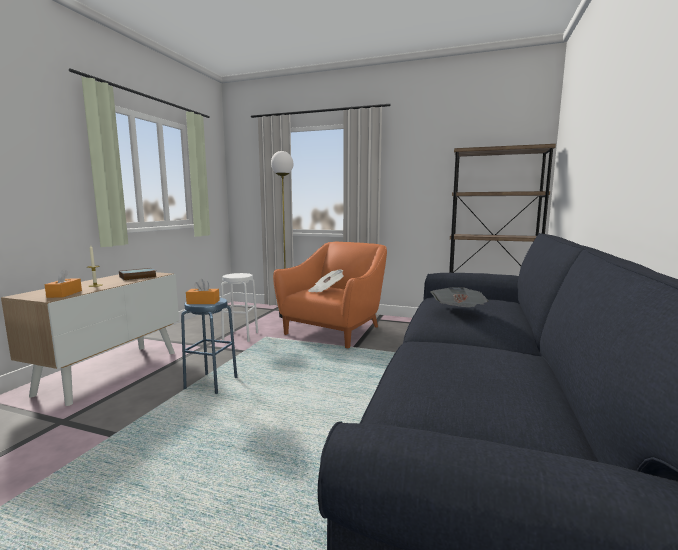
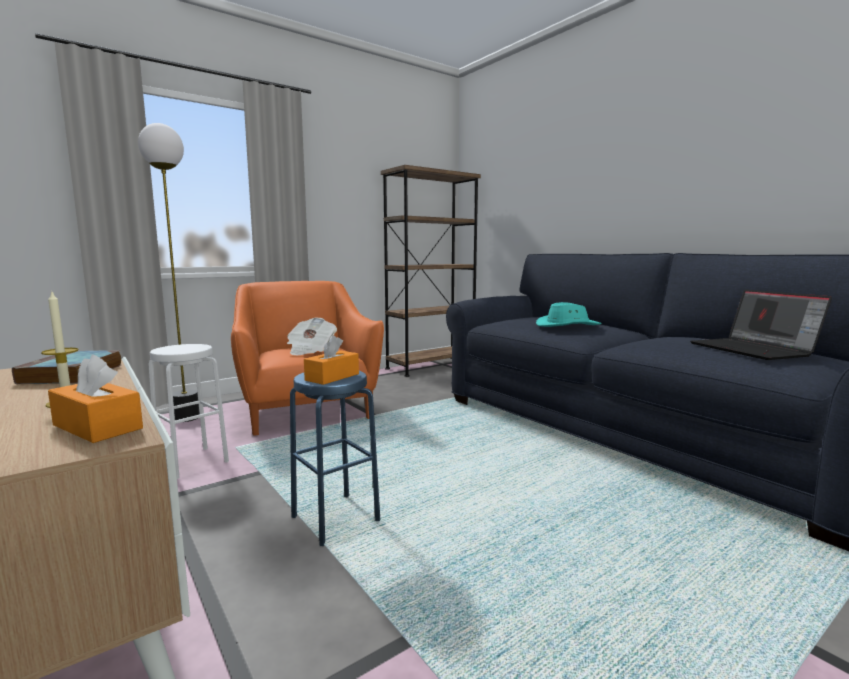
camera: 55 degrees left, 0 degrees up
newspaper [430,287,489,307] -> turquoise hat [536,302,602,327]
none -> laptop [690,289,832,360]

